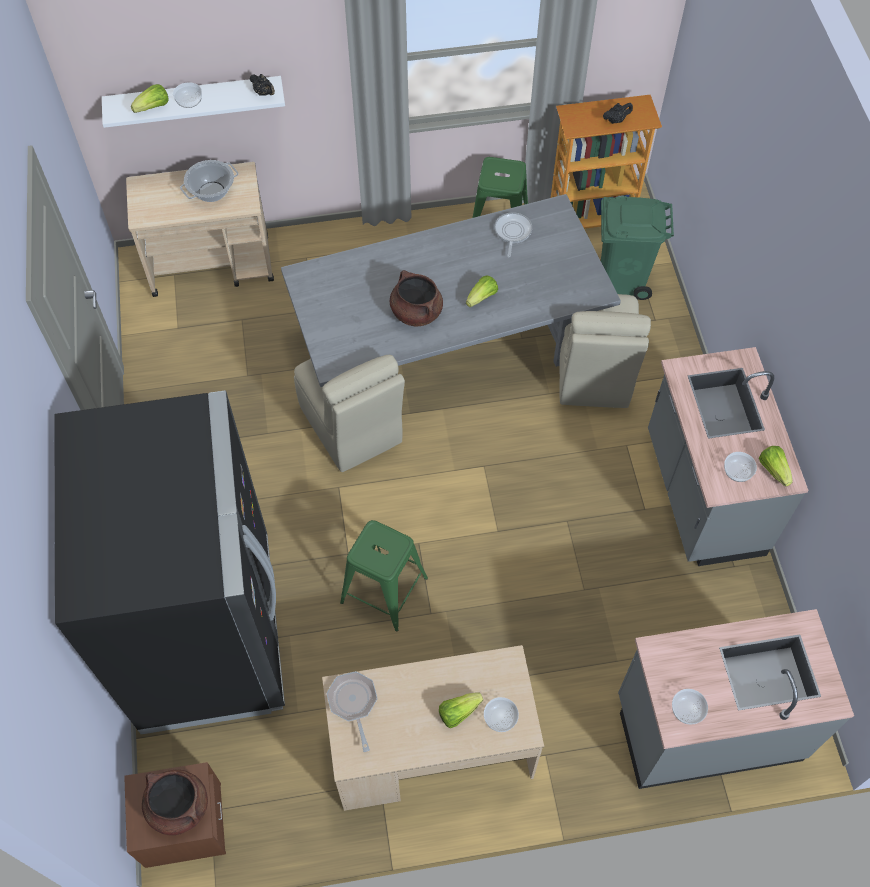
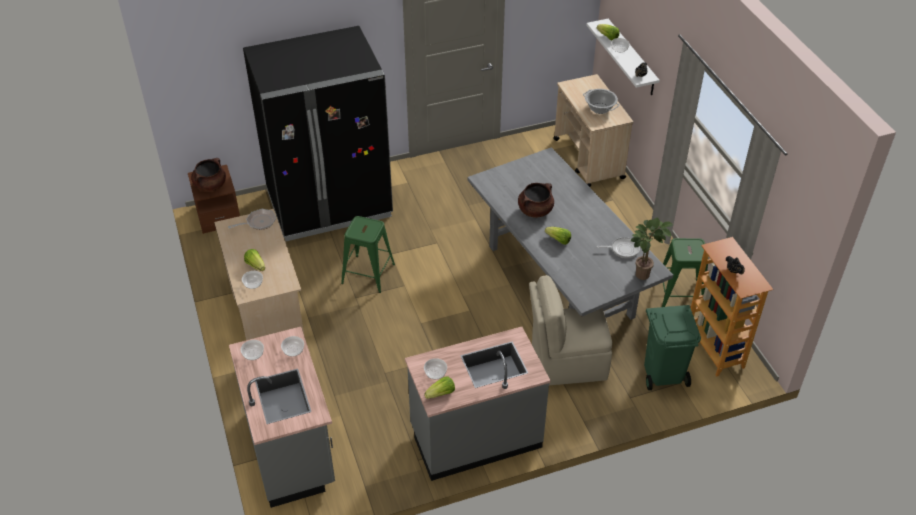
camera: 80 degrees right, 15 degrees down
beige chair [294,355,405,472] -> none
none -> bowl [281,336,304,357]
none -> potted plant [631,218,673,280]

